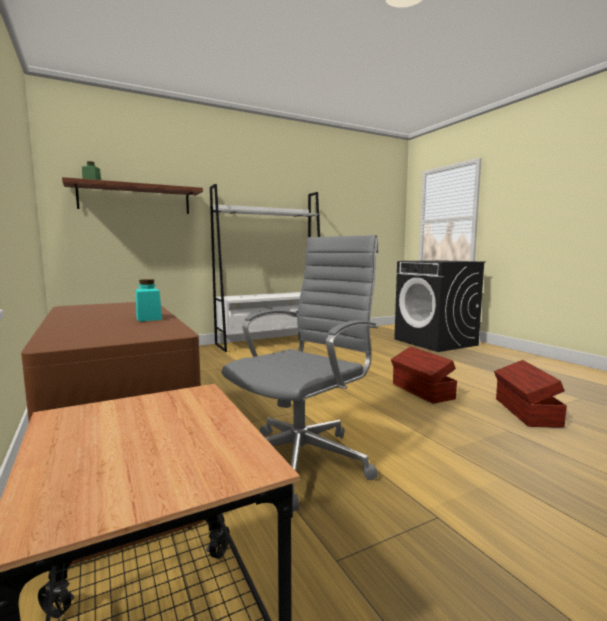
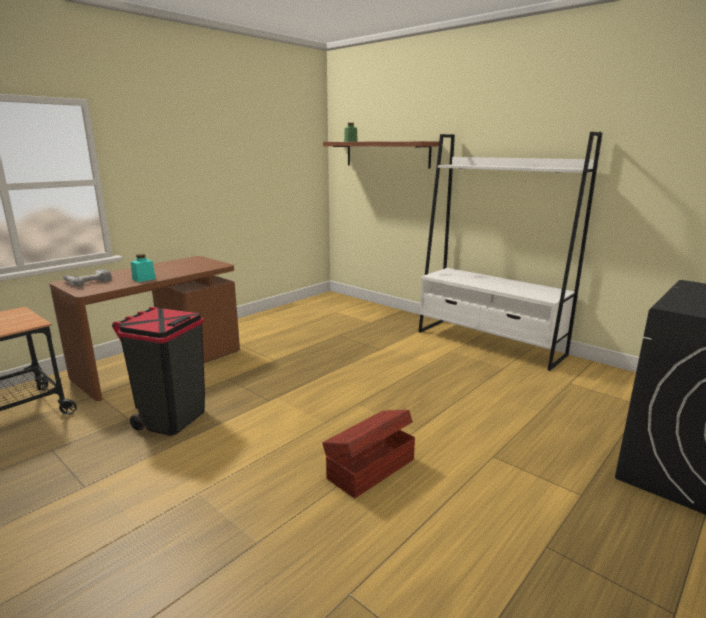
camera: 70 degrees right, 10 degrees up
grey office chair [222,235,378,511] -> black trash can [112,307,205,436]
brown storage box [494,360,567,428] -> none
none -> power drill [63,269,112,286]

